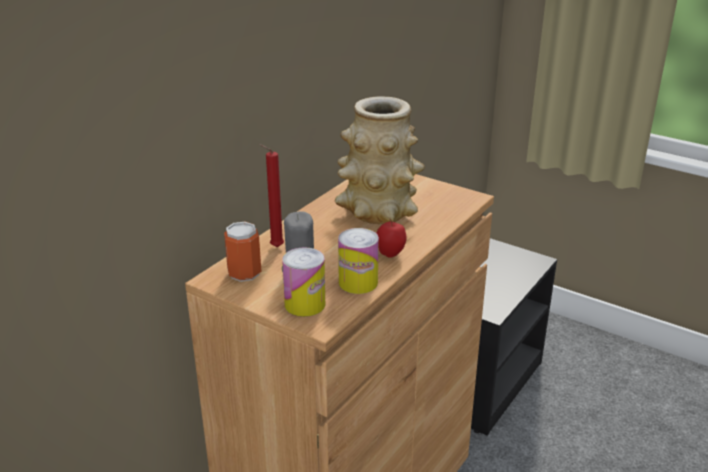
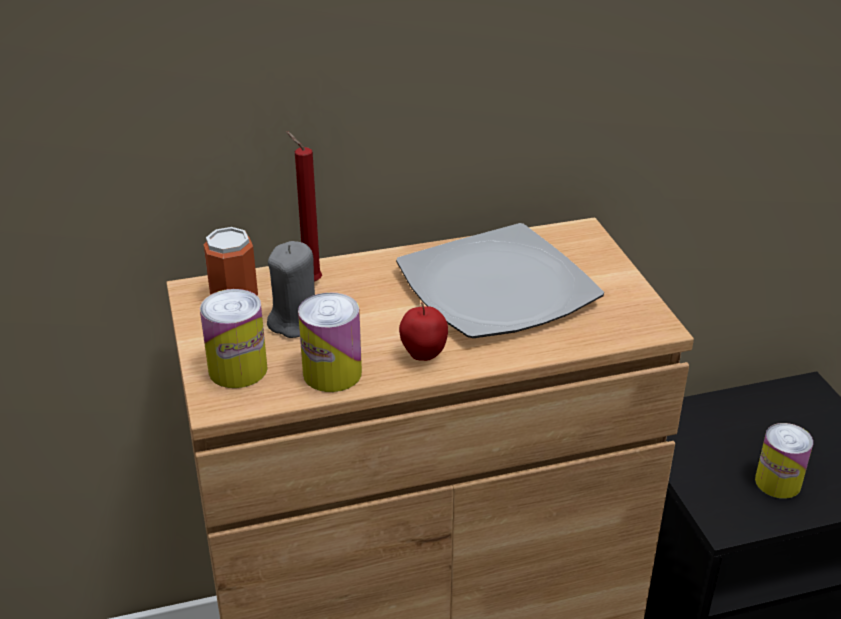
camera: 40 degrees right, 5 degrees up
vase [335,96,425,224] -> plate [396,223,604,338]
none -> can [755,423,813,499]

